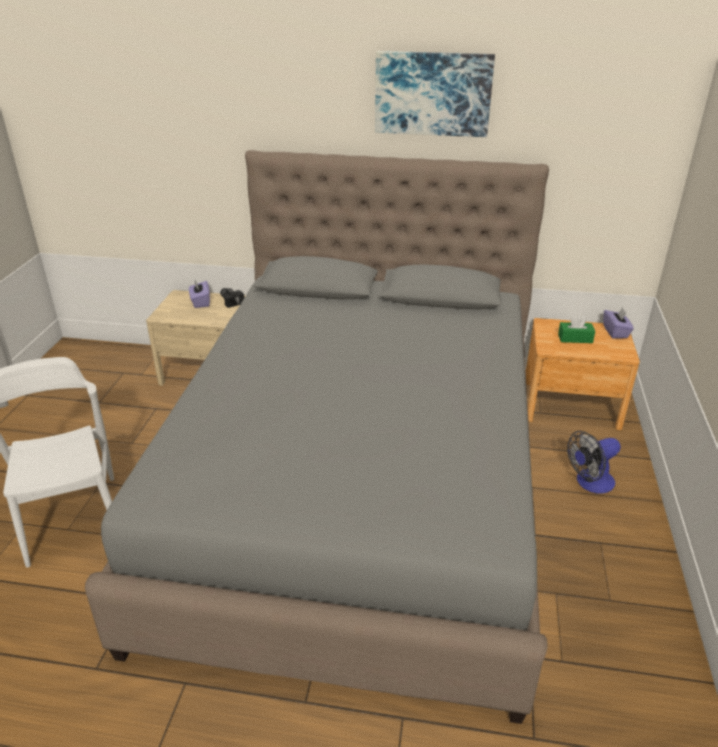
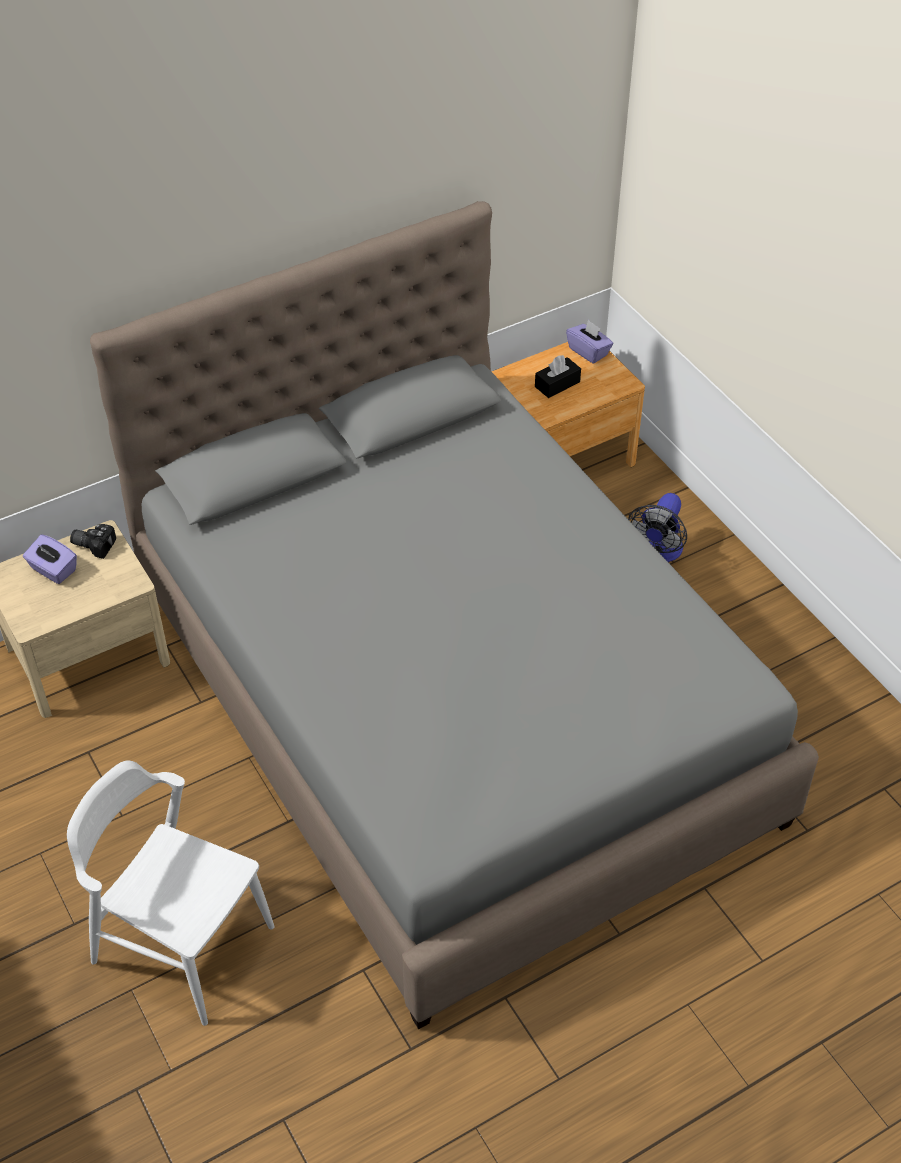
camera: 40 degrees left, 15 degrees up
picture [375,51,495,137] -> none
green tissue box [558,314,595,343] -> black tissue box [535,355,581,398]

